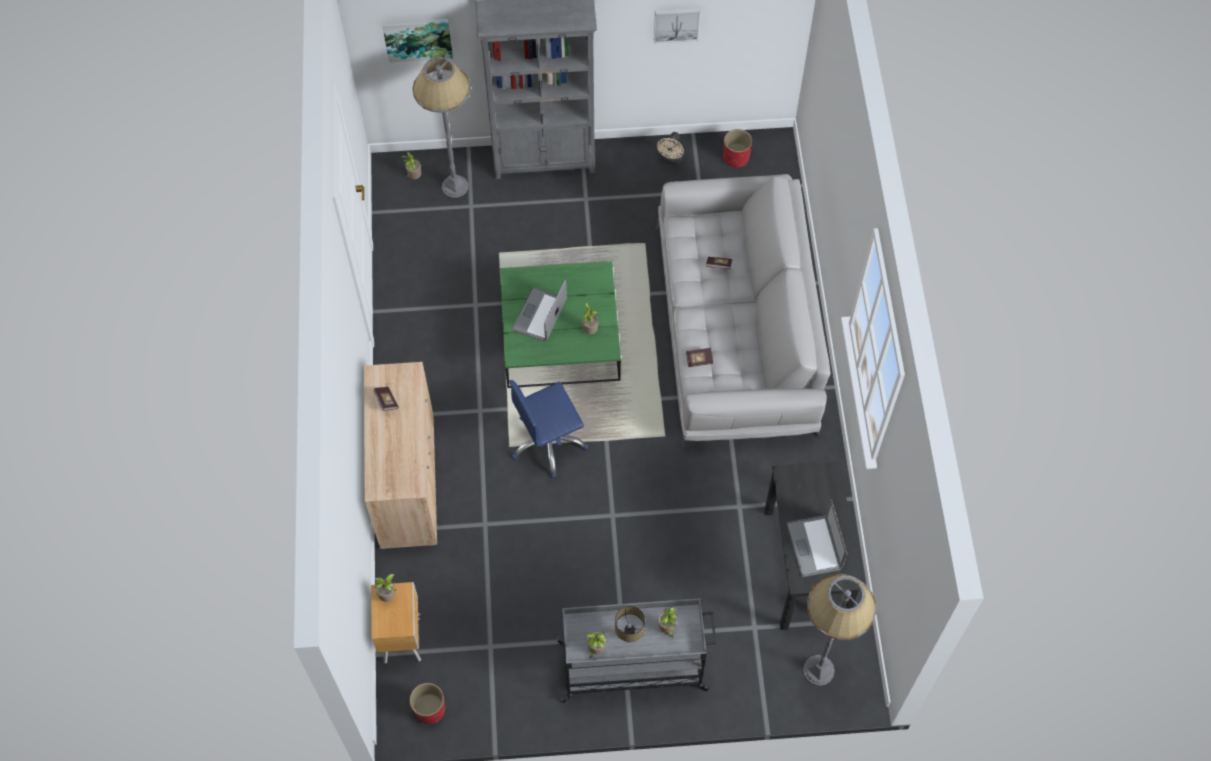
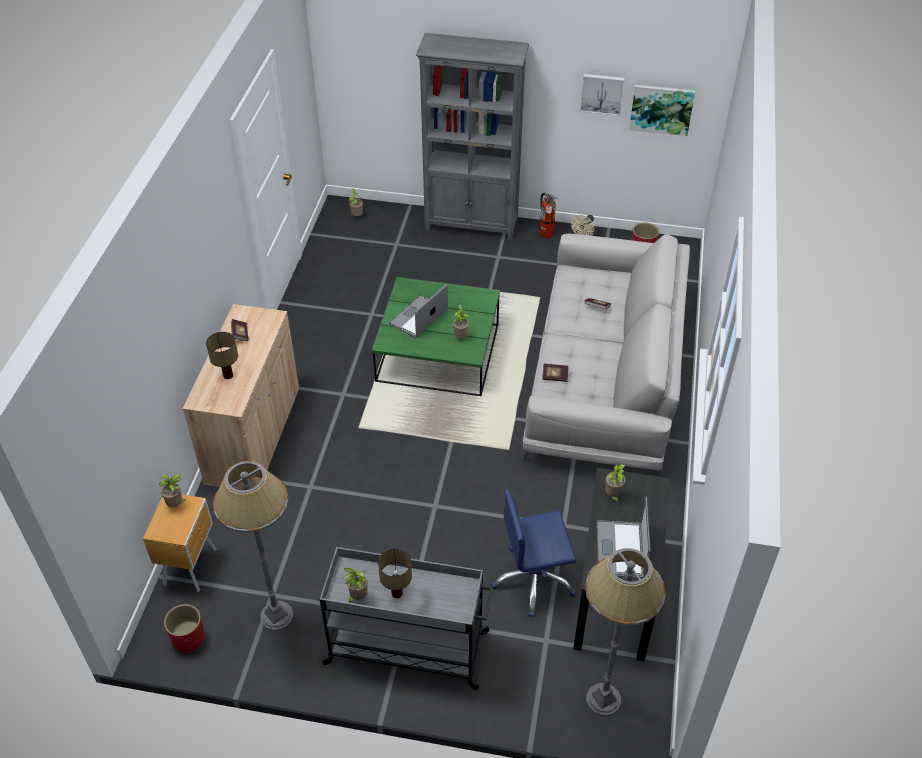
camera: 15 degrees right, 15 degrees down
picture [382,19,453,63] -> picture moved to [629,85,695,136]
grey floor lamp [412,57,471,198] -> grey floor lamp moved to [213,461,293,631]
blue office chair [509,380,589,478] -> blue office chair moved to [491,489,576,617]
potted plant [658,607,677,638] -> potted plant moved to [605,464,626,504]
none -> table lamp [206,332,238,379]
none -> fire extinguisher [539,193,558,239]

